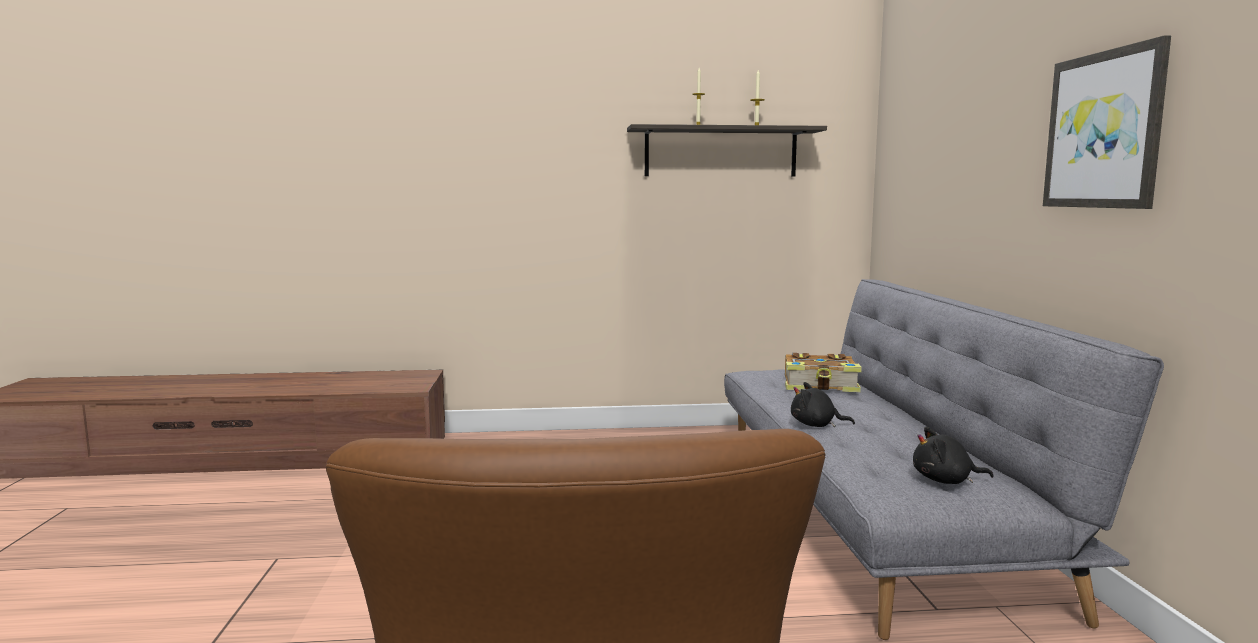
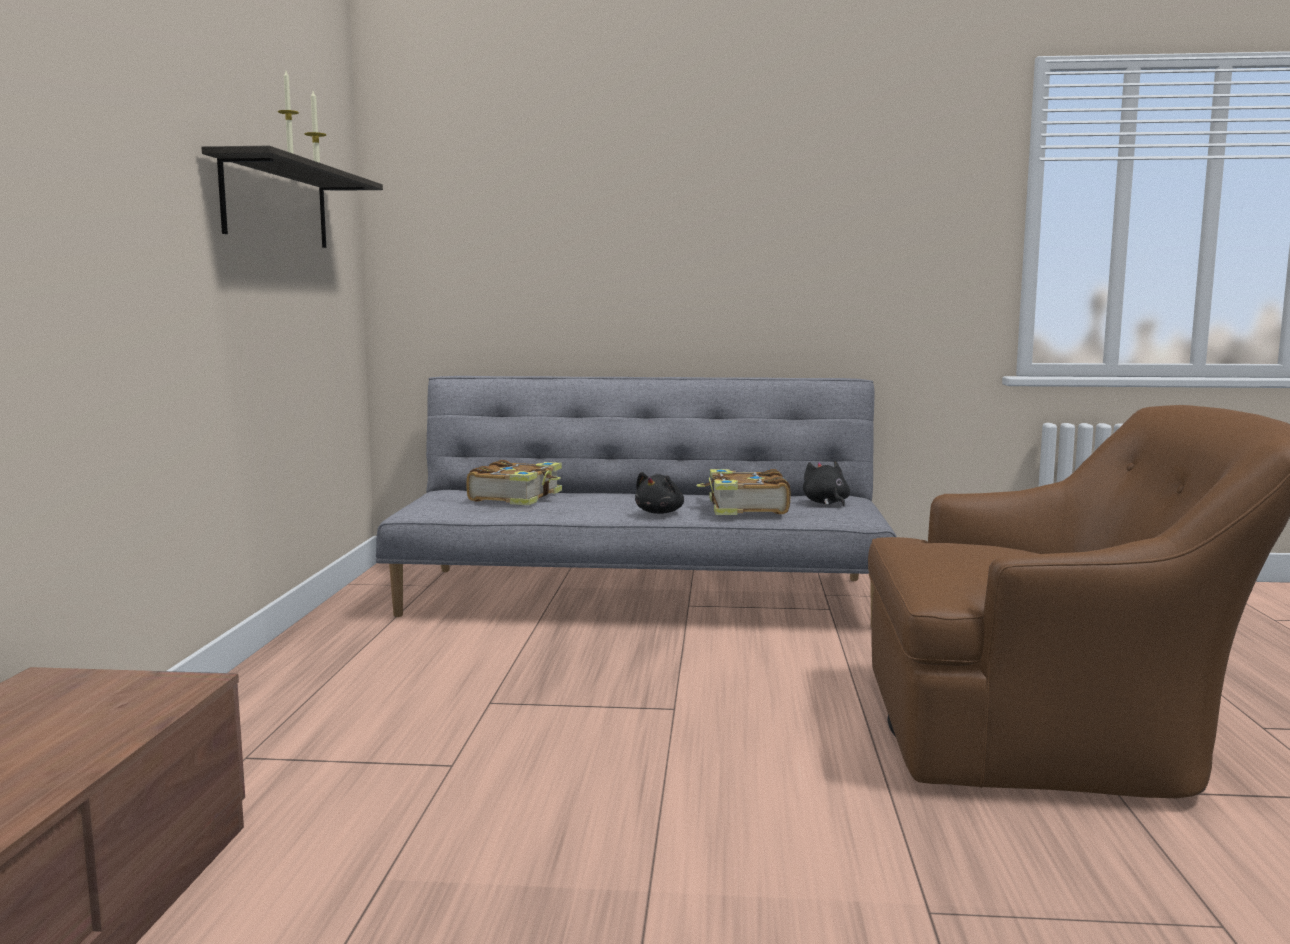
camera: 80 degrees left, 0 degrees up
black plush toy [913,427,994,484] -> black plush toy turned 150 degrees clockwise [803,461,850,507]
picture [1043,35,1171,209] -> none
none -> book [696,469,790,515]

